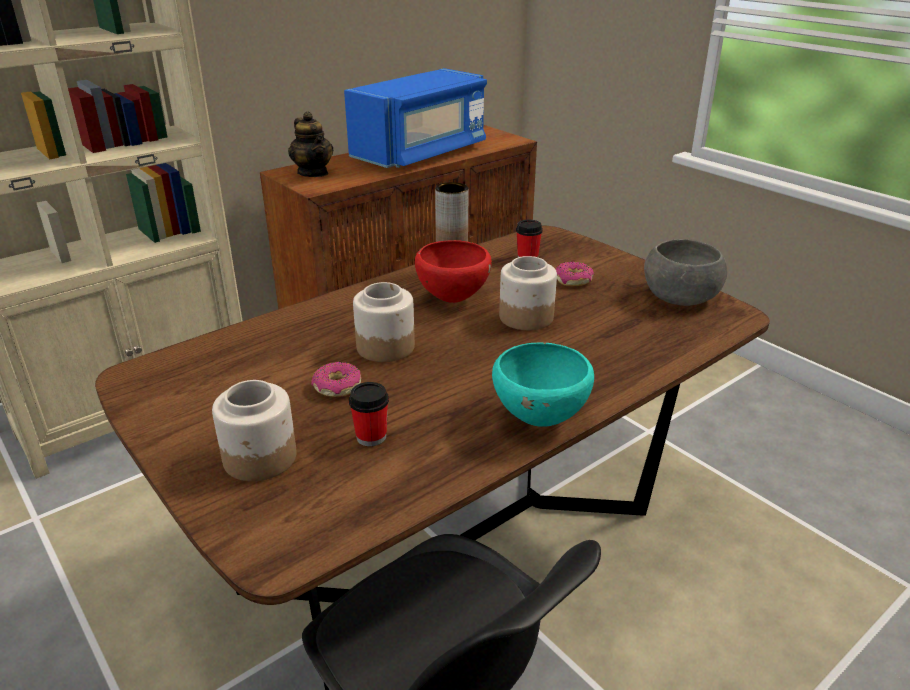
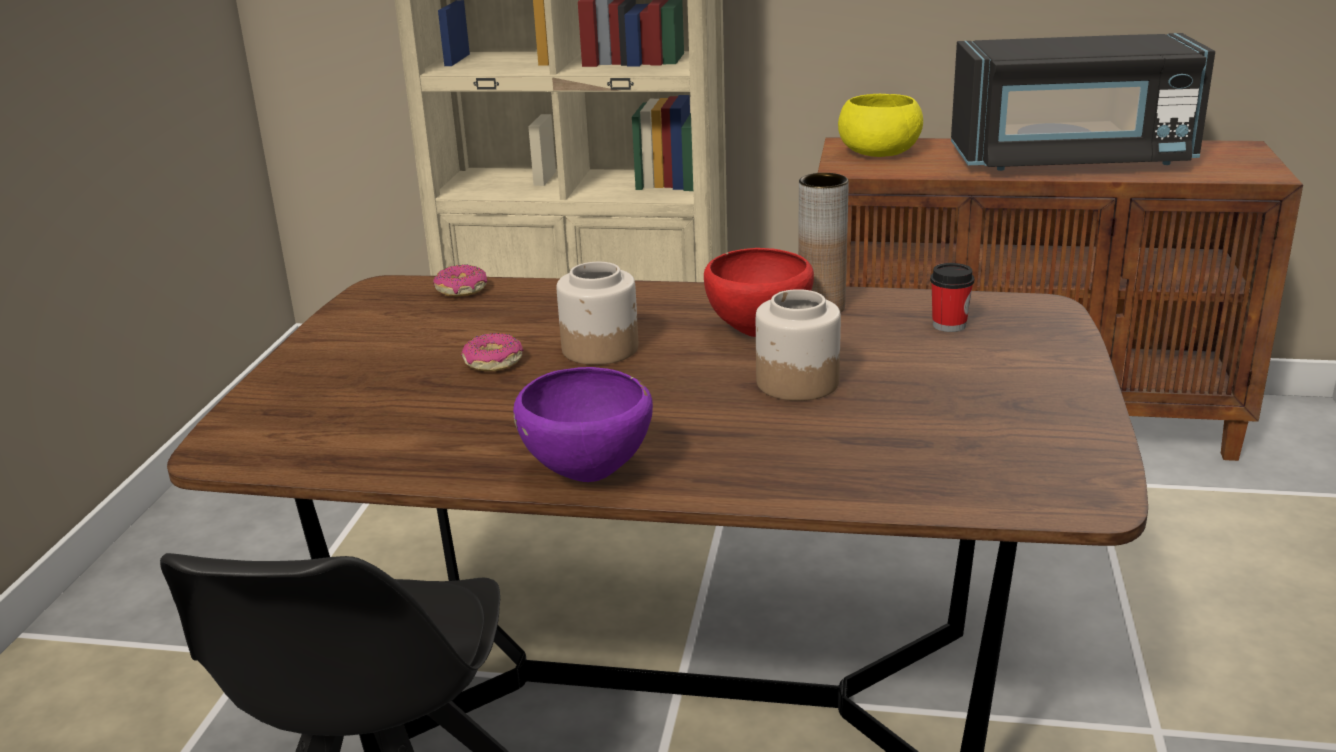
camera: 50 degrees right, 5 degrees down
jar [212,380,296,481] -> none
teapot [288,111,334,177] -> yellow bowl [838,94,923,157]
blue microwave [344,68,487,168] -> black microwave [951,33,1215,171]
cup [349,382,389,446] -> none
turquoise bowl [492,343,594,427] -> purple bowl [513,367,653,482]
donut [556,261,594,286] -> donut moved to [433,264,487,296]
grey bowl [644,239,727,306] -> none

